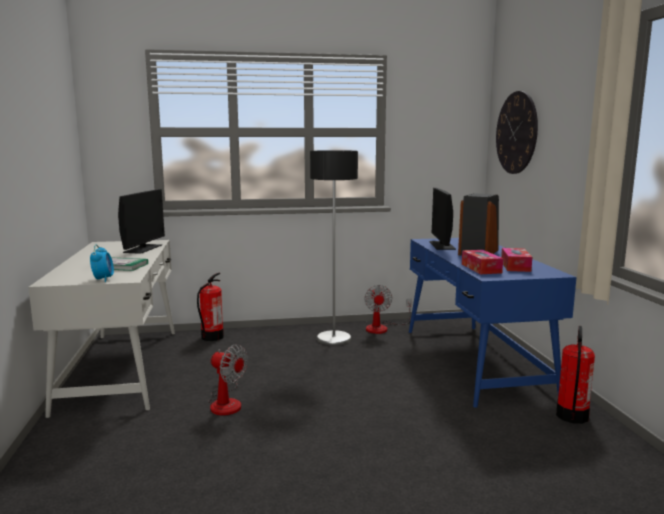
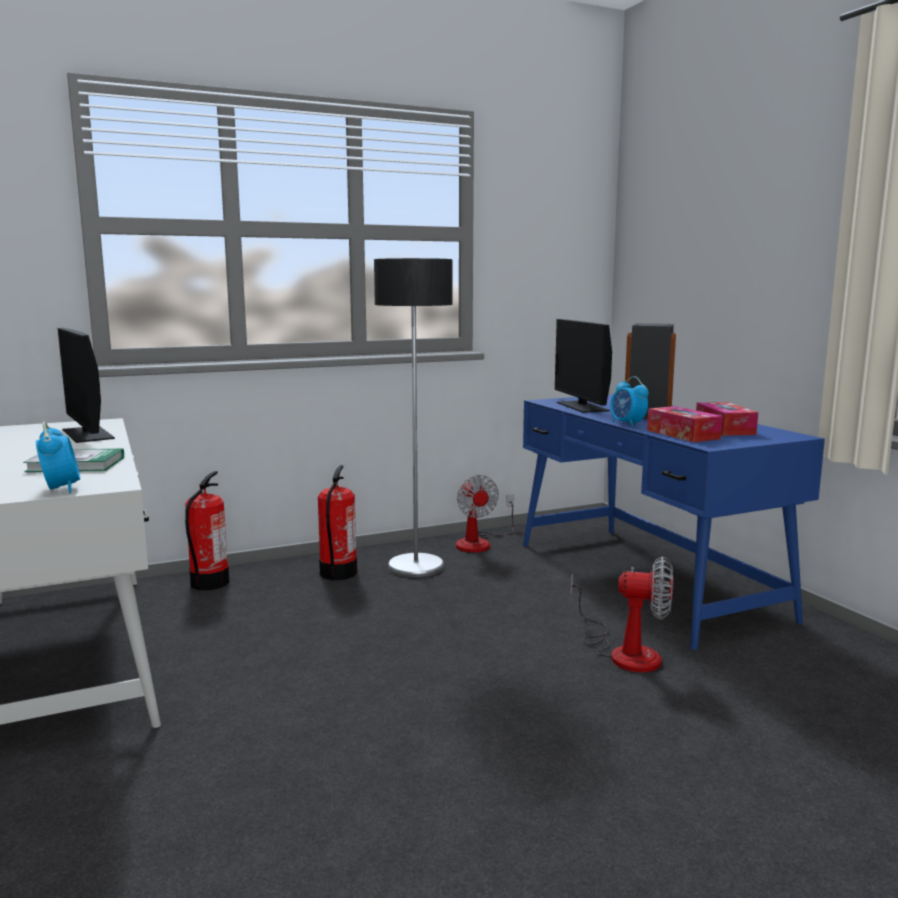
camera: 15 degrees left, 0 degrees up
monitor [118,189,165,254] -> monitor turned 150 degrees clockwise [58,328,115,443]
fan [208,344,248,415] -> fan moved to [571,556,673,672]
wall clock [496,91,538,174] -> none
fire extinguisher [556,326,595,424] -> fire extinguisher moved to [318,465,357,580]
none -> alarm clock [610,376,648,427]

